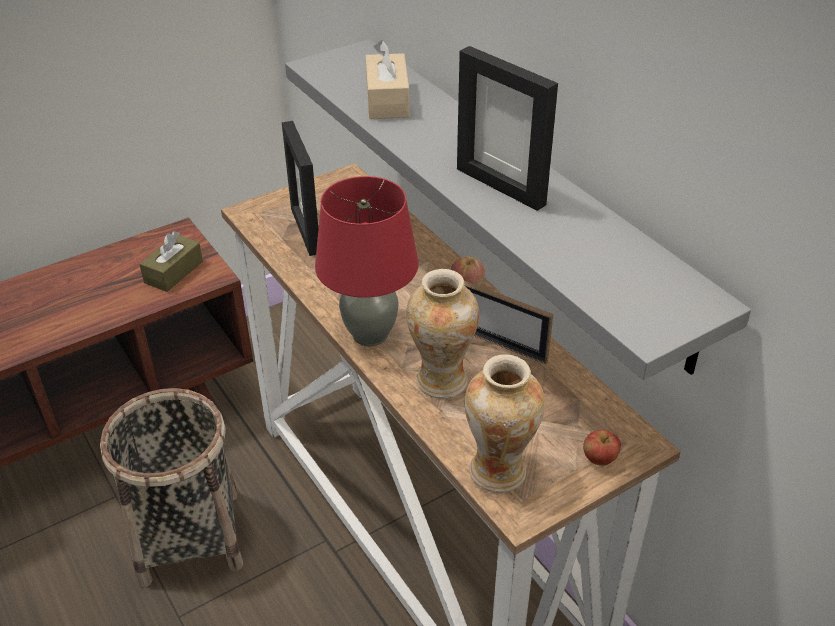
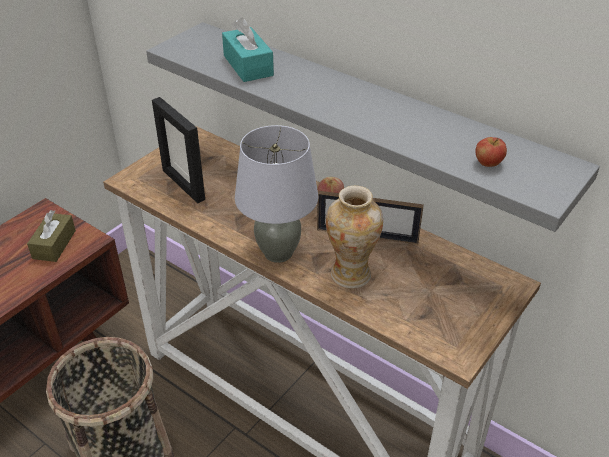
camera: 20 degrees left, 0 degrees up
red table lamp [315,176,418,346] -> grey table lamp [235,125,318,263]
beige tissue box [366,40,409,119] -> turquoise tissue box [222,18,274,82]
picture frame [457,46,558,211] -> none
vase [465,354,545,493] -> none
apple [583,430,621,466] -> apple moved to [475,137,507,167]

